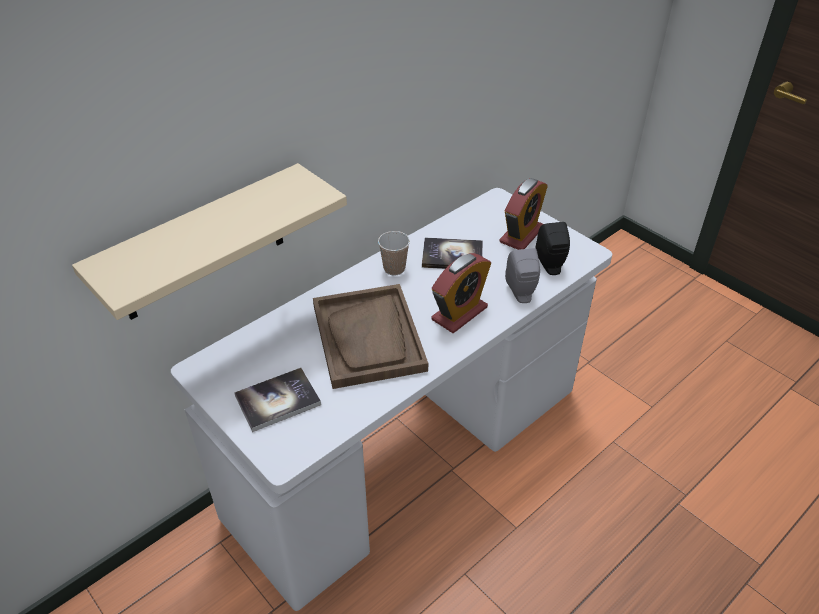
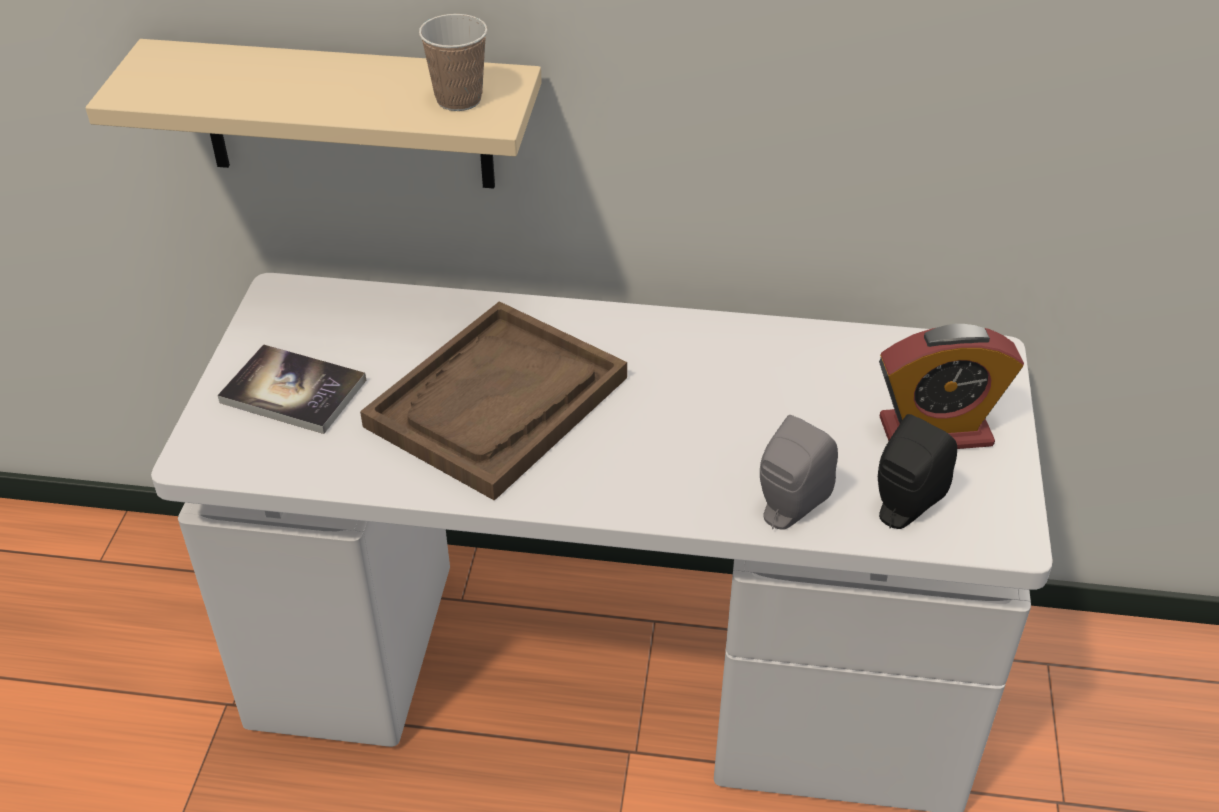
camera: 50 degrees right, 0 degrees up
cup [378,231,410,275] -> cup moved to [419,14,488,111]
book [422,238,483,269] -> none
alarm clock [432,253,491,333] -> none

